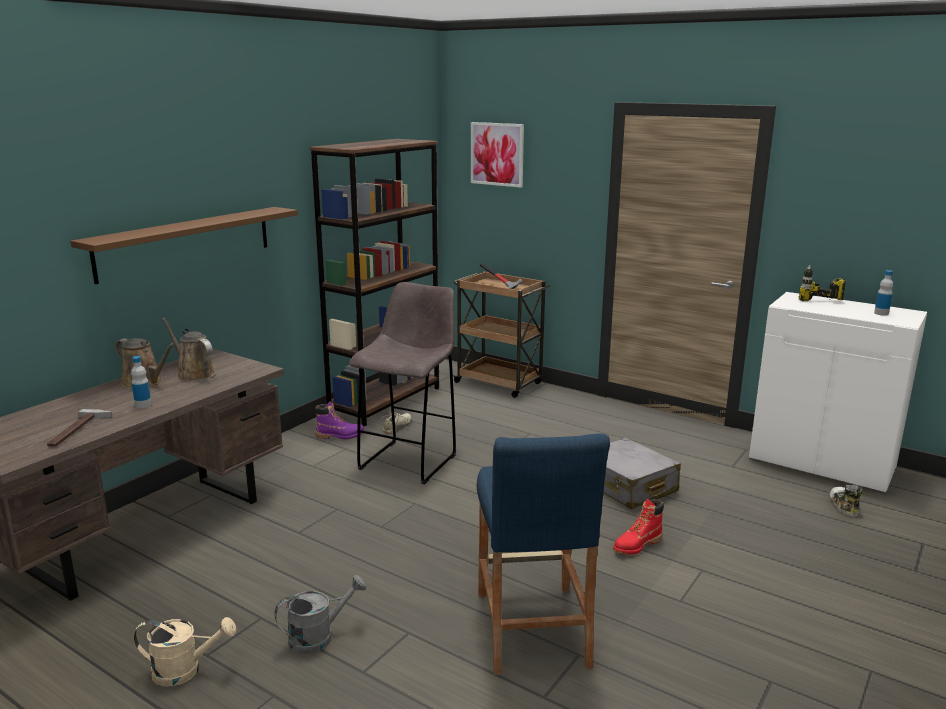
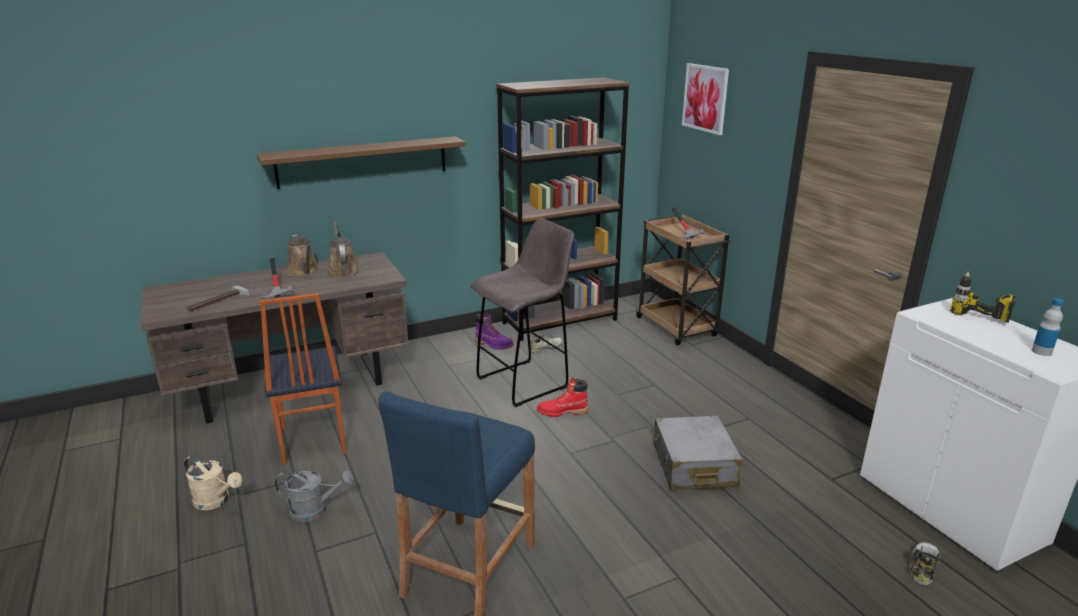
camera: 30 degrees right, 5 degrees up
bottle [131,356,152,408] -> hammer [261,258,293,299]
red boot [613,499,664,555] -> red boot moved to [537,377,589,417]
none -> chair [260,293,346,465]

